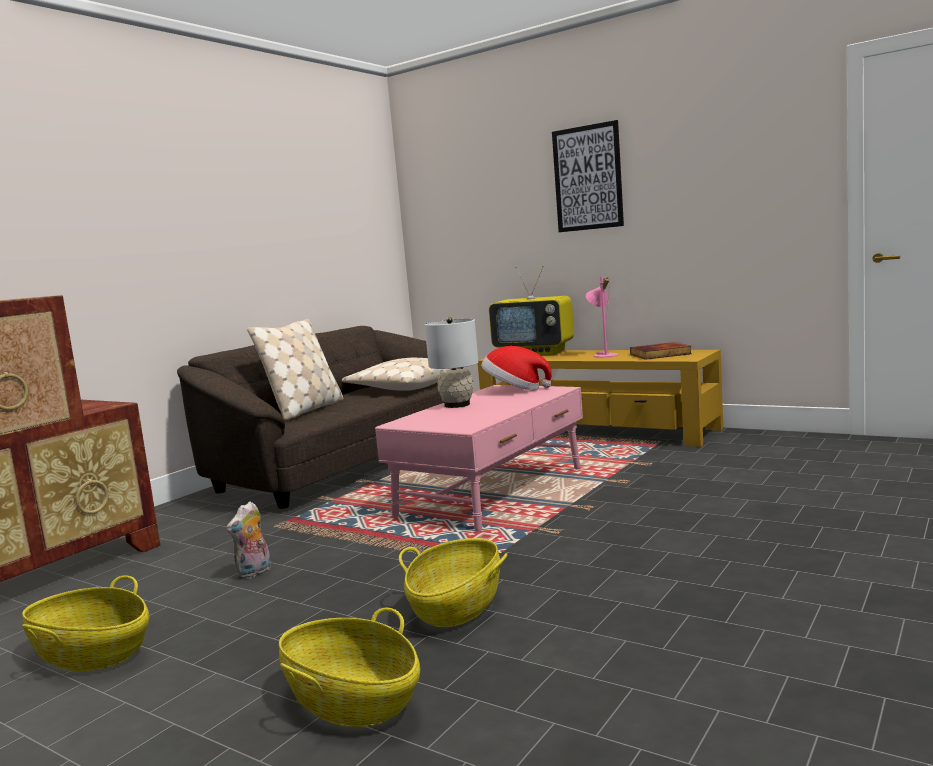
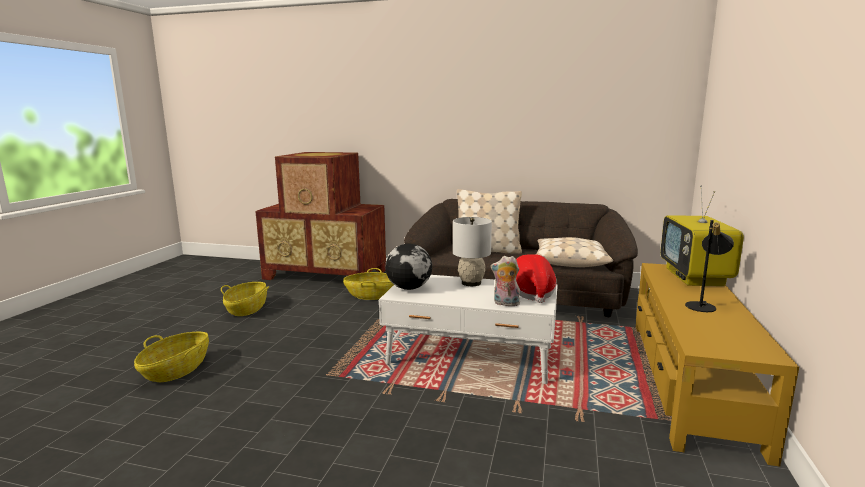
camera: 70 degrees right, 5 degrees up
plush toy [227,501,271,579] -> plush toy moved to [491,256,520,306]
pink coffee table [375,385,583,531] -> white coffee table [379,275,558,384]
basket [399,538,507,627] -> basket moved to [343,268,394,300]
picture [552,120,624,232] -> none
pink table lamp [586,277,619,358] -> black table lamp [685,220,734,312]
book [630,342,692,360] -> none
none -> globe [385,244,432,290]

